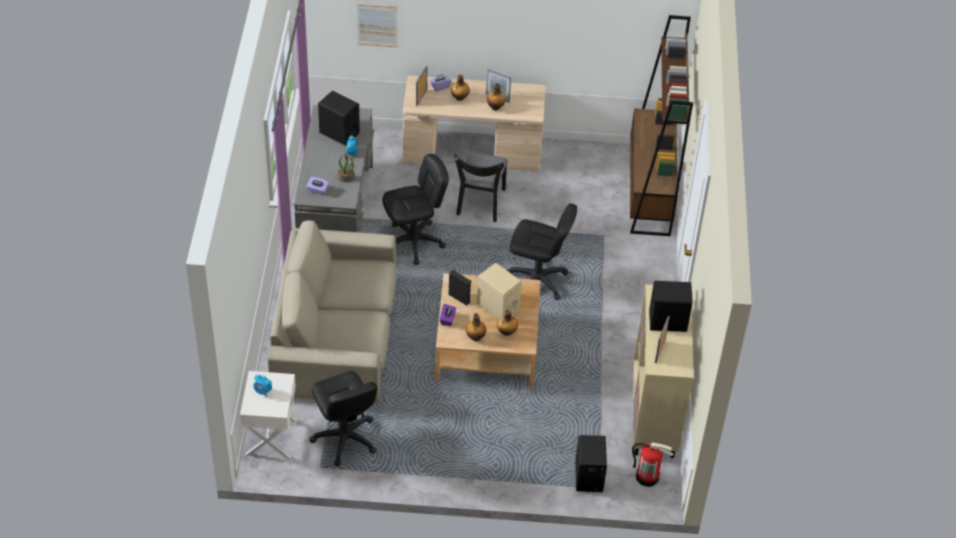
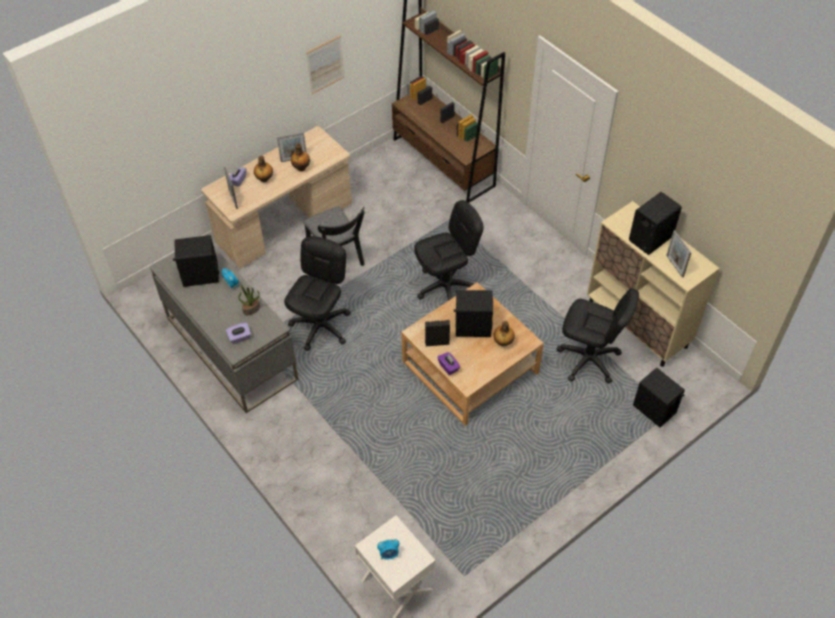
camera: 40 degrees left, 5 degrees up
beige sofa [267,220,397,403] -> none
black office chair [310,371,377,466] -> black office chair moved to [556,288,639,384]
picture [357,4,398,47] -> picture moved to [306,36,344,95]
bottle [466,313,486,341] -> none
beige speaker [477,263,522,319] -> black speaker [454,290,493,337]
fire extinguisher [632,442,674,487] -> none

